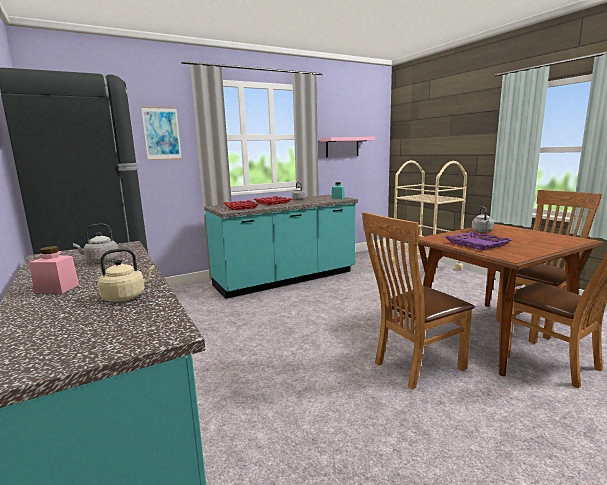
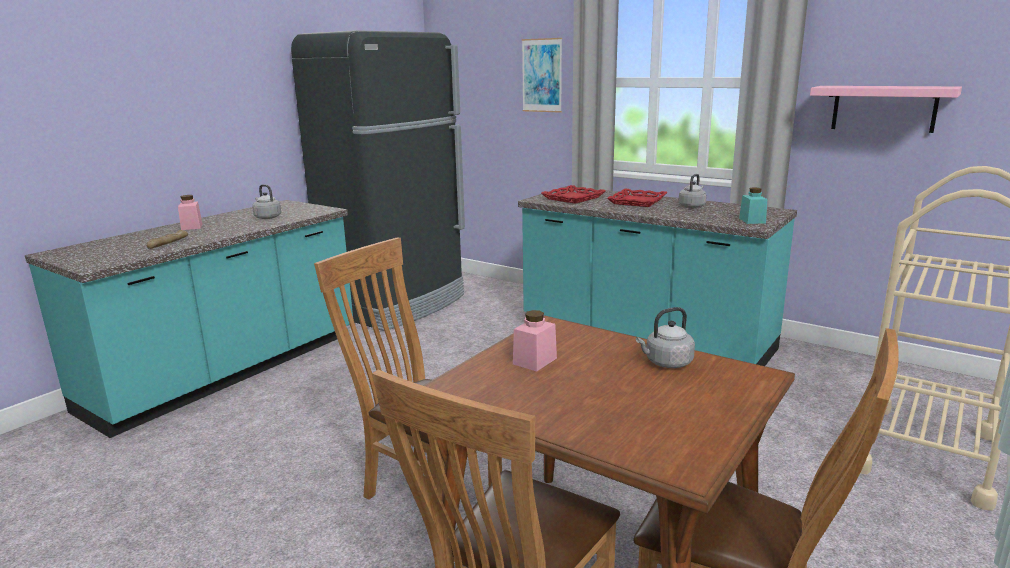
camera: 65 degrees right, 5 degrees up
beige kettle [98,248,155,302] -> bread [147,230,188,249]
purple tray [445,231,512,250] -> pink jar [513,310,557,372]

